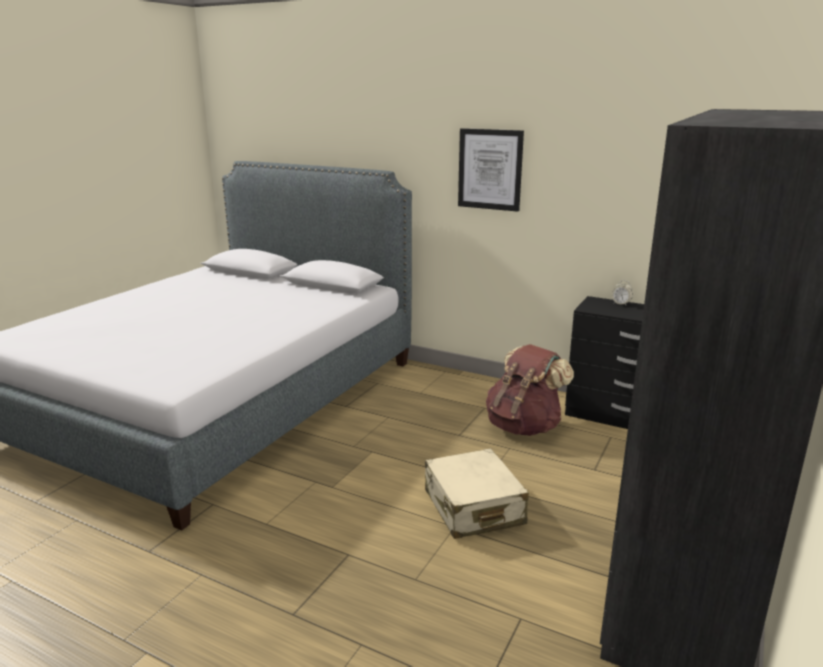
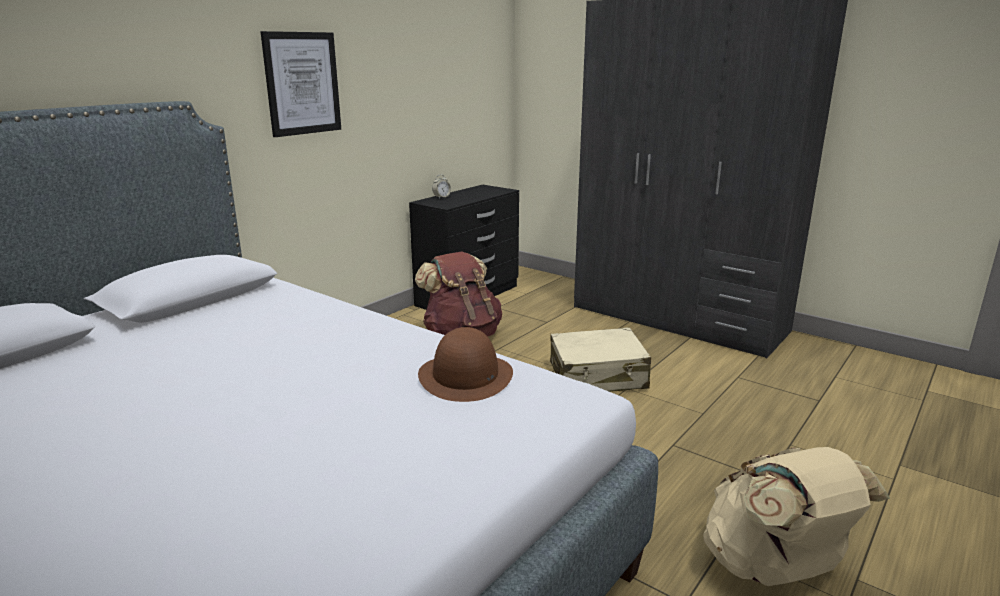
camera: 80 degrees left, 0 degrees up
none -> brown hat [418,327,513,402]
none -> beige backpack [703,447,890,586]

